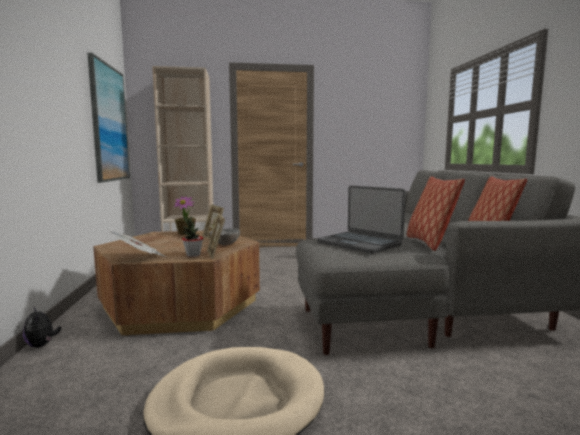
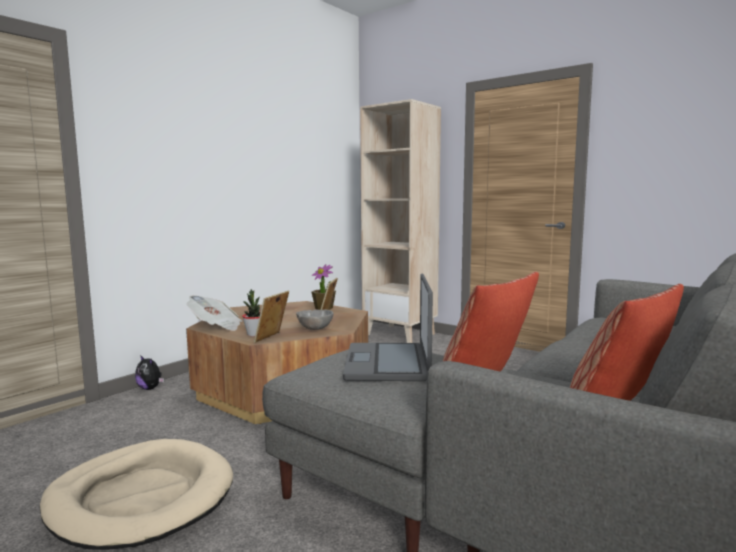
camera: 45 degrees right, 0 degrees up
plush toy [23,306,61,348] -> plush toy turned 60 degrees counterclockwise [135,355,164,390]
picture [87,53,130,183] -> none

